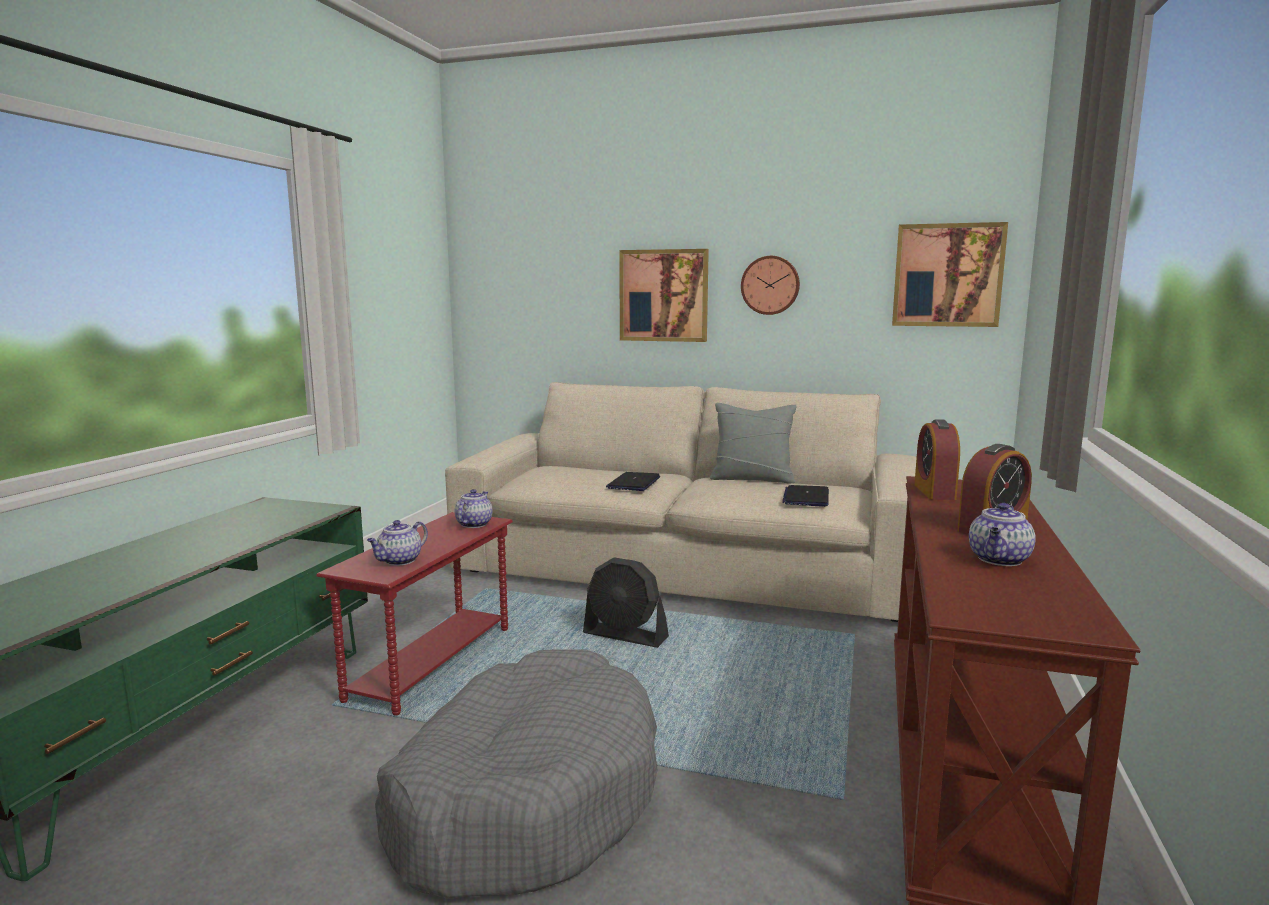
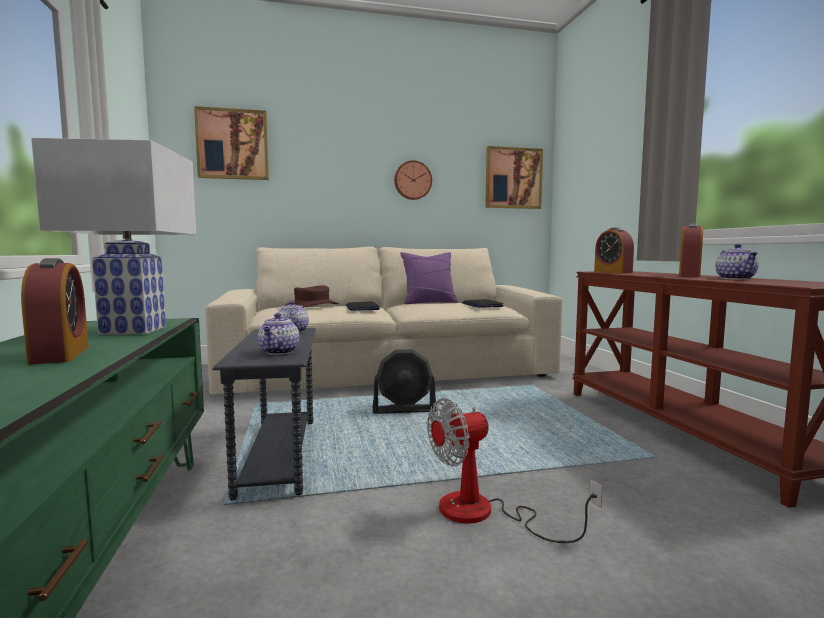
camera: 30 degrees left, 5 degrees down
red side table [316,512,513,716] -> grey side table [212,328,316,500]
grey dog bed [375,650,658,899] -> fan [427,398,602,543]
picture [619,249,709,342] -> picture moved to [194,106,269,180]
grey pillow [710,403,797,483] -> purple pillow [400,252,458,304]
none -> alarm clock [21,258,89,365]
none -> white table lamp [31,138,196,335]
none -> brown hat [284,285,339,308]

